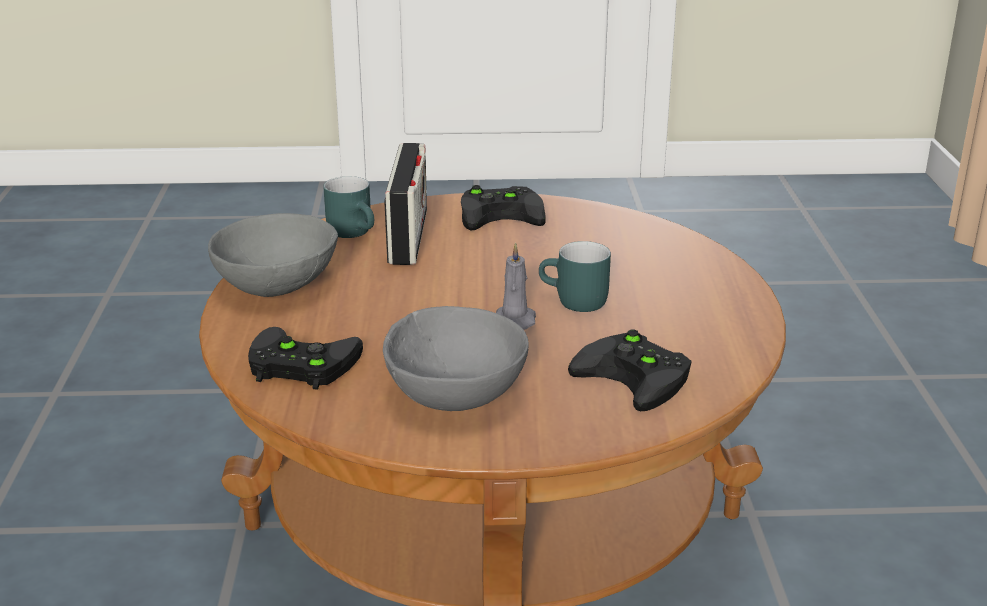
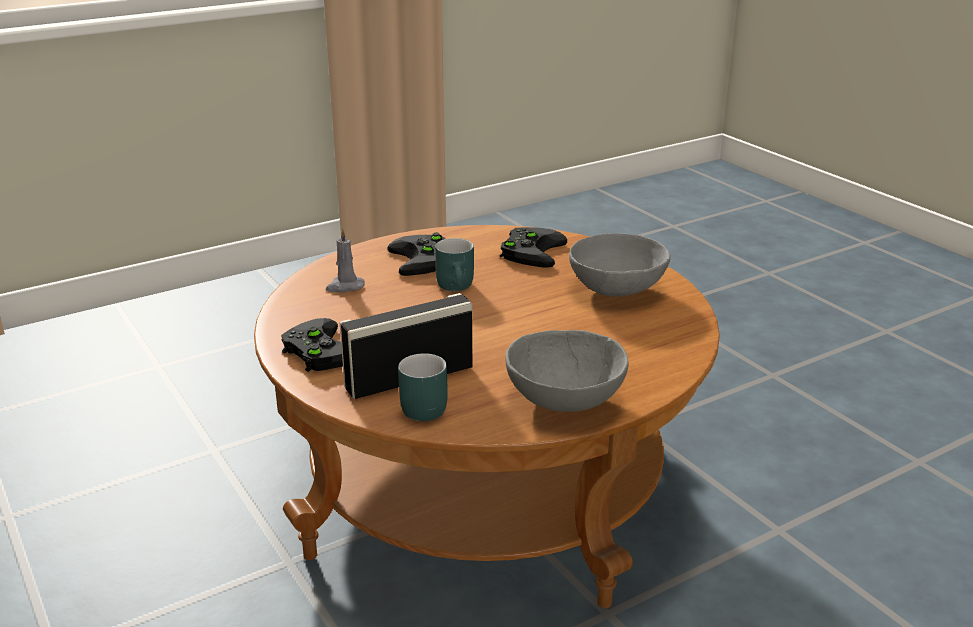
camera: 120 degrees left, 0 degrees up
black game controller [248,327,363,390] -> black game controller moved to [387,232,446,276]
grey candle [496,242,536,330] -> grey candle moved to [326,228,365,292]

